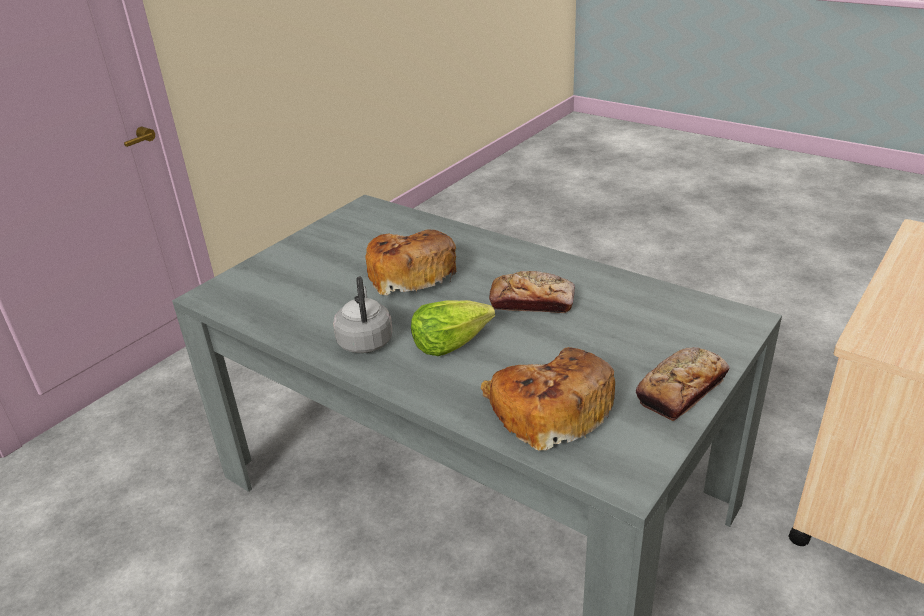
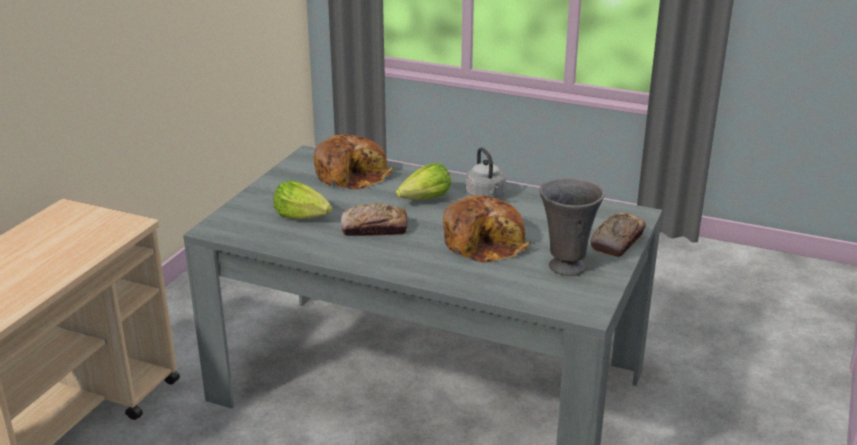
camera: 165 degrees right, 5 degrees down
bread [636,347,729,421] -> bread moved to [590,212,646,257]
none -> lettuce [274,180,332,219]
none -> grey vase [540,178,605,276]

